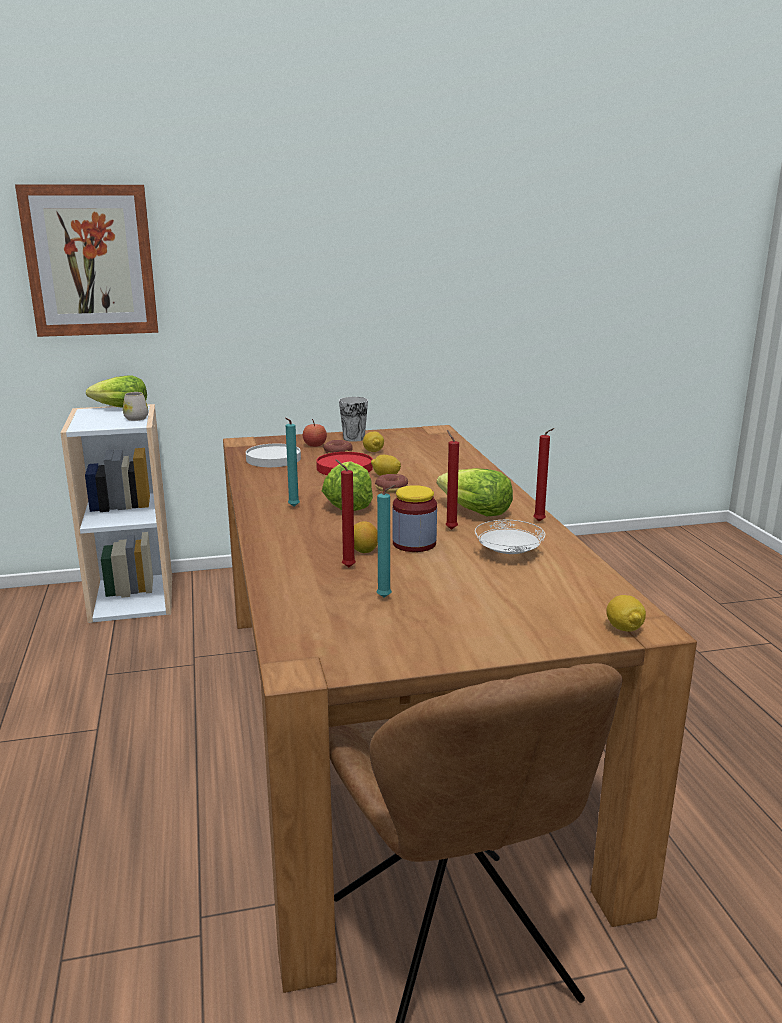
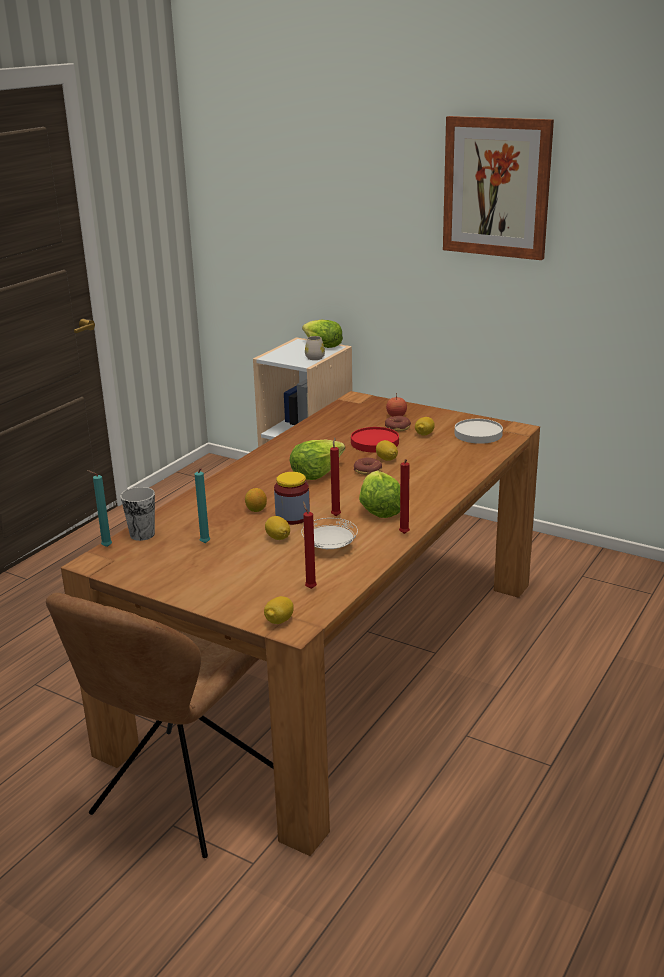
camera: 45 degrees right, 5 degrees up
picture [15,184,158,337] -> picture moved to [443,116,554,260]
white plate [246,443,301,467] -> white plate moved to [454,419,503,444]
turquoise candle [285,417,300,507] -> turquoise candle moved to [87,470,112,547]
red candle [335,459,356,567] -> red candle moved to [303,501,317,589]
cup [339,397,368,442] -> cup moved to [120,487,155,541]
none -> lemon [265,516,290,540]

